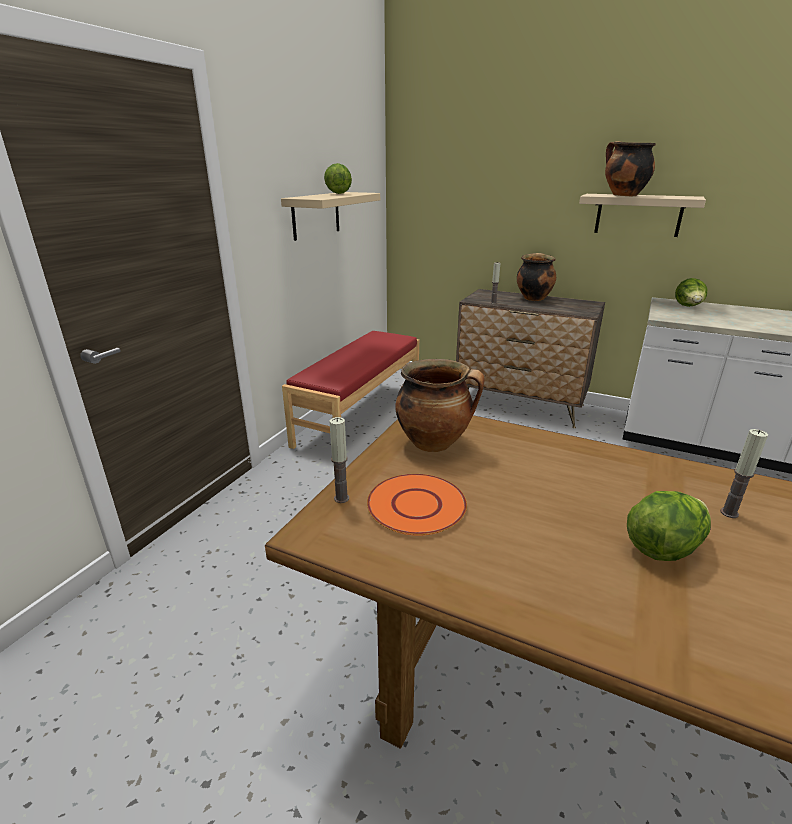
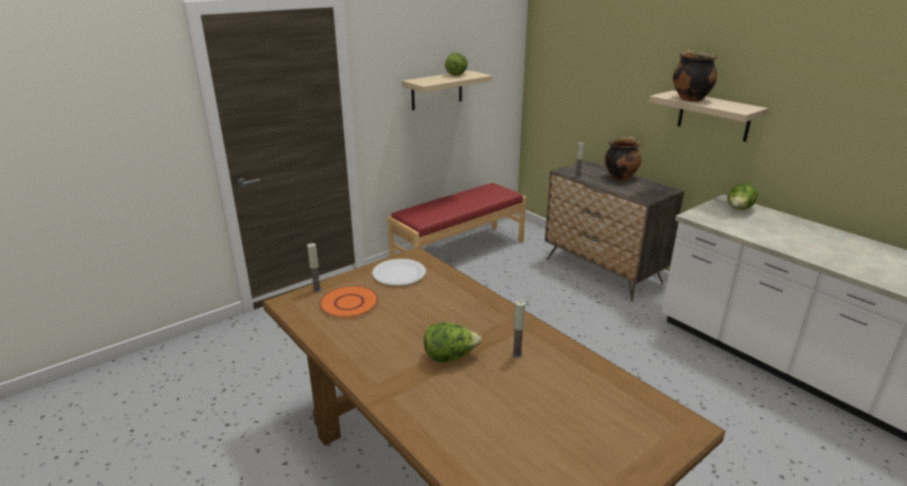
camera: 25 degrees right, 0 degrees up
cooking pot [395,359,485,452] -> white plate [372,259,426,286]

